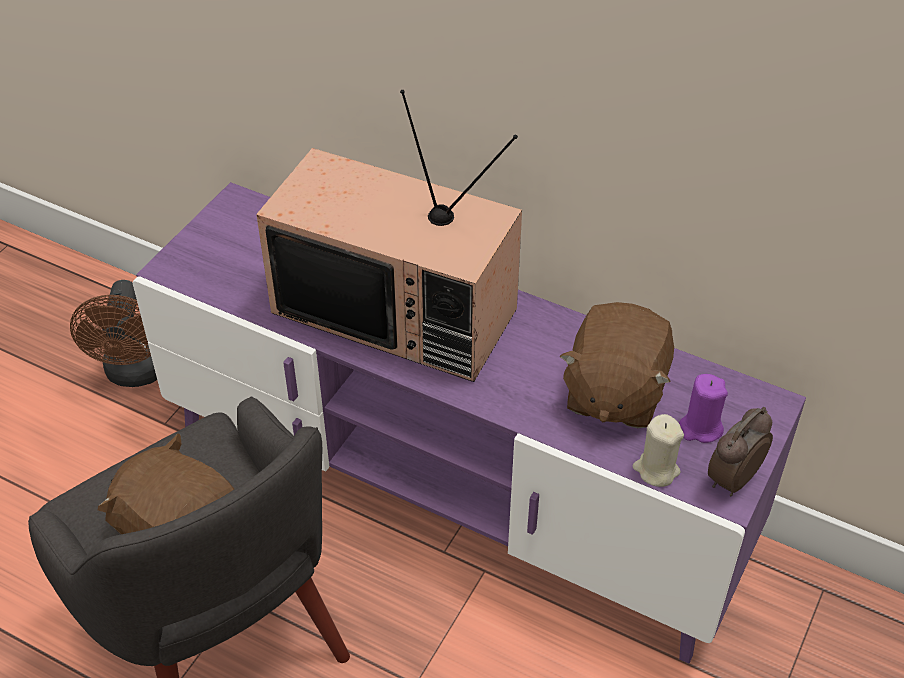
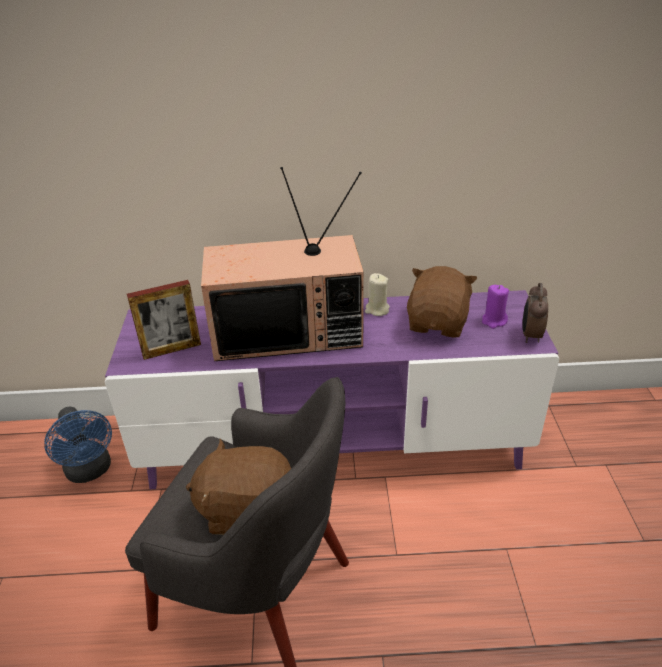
camera: 30 degrees left, 10 degrees down
brown fan [70,280,157,387] -> blue fan [44,407,112,483]
brown plush toy [560,302,674,428] -> brown plush toy turned 150 degrees counterclockwise [407,266,477,338]
beige candle [633,414,684,487] -> beige candle moved to [365,273,390,316]
none -> picture frame [127,280,201,360]

